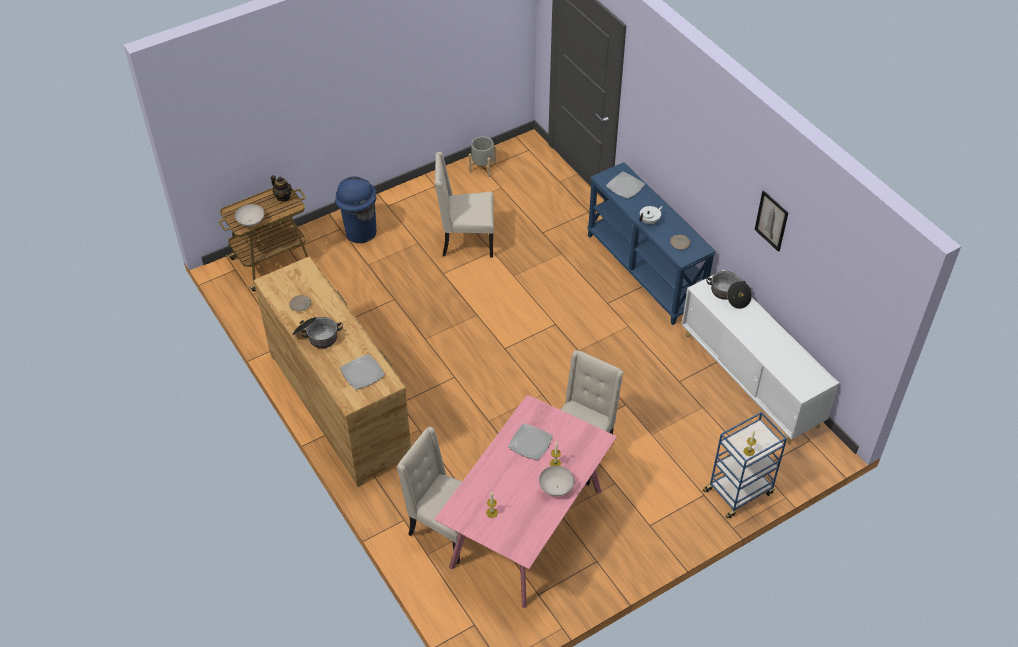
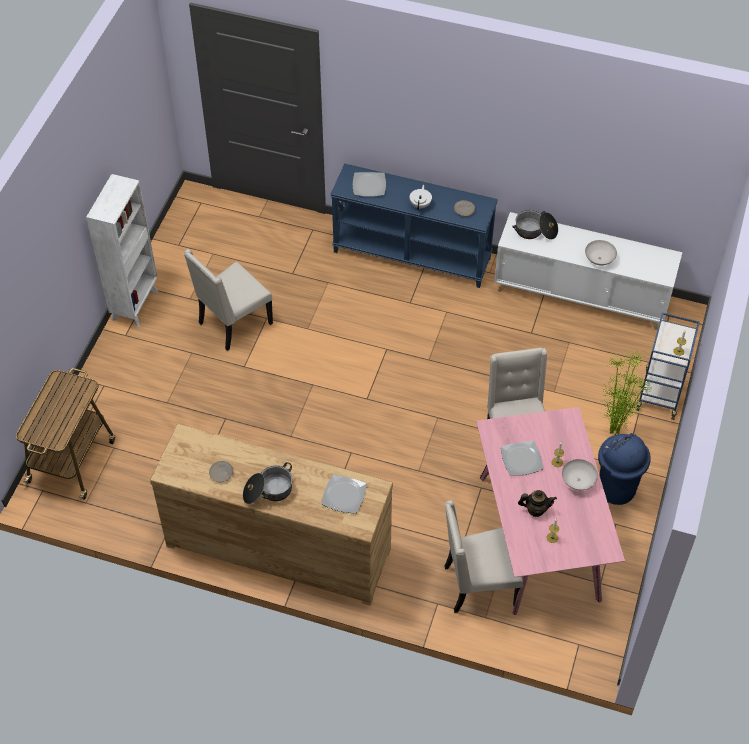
camera: 40 degrees left, 5 degrees up
white bowl [235,204,265,227] -> white bowl moved to [585,240,617,266]
teapot [271,175,292,201] -> teapot moved to [518,490,557,517]
blue trash can [335,176,377,243] -> blue trash can moved to [598,433,651,505]
grey planter [469,137,497,177] -> none
picture [754,190,788,252] -> none
none -> white bookcase [86,174,158,327]
none -> potted plant [600,351,652,435]

